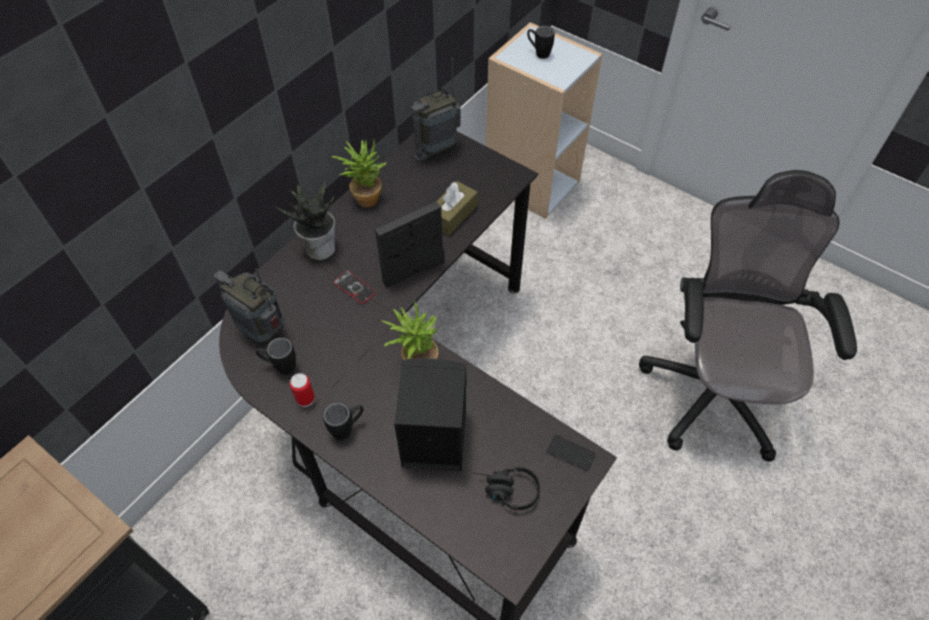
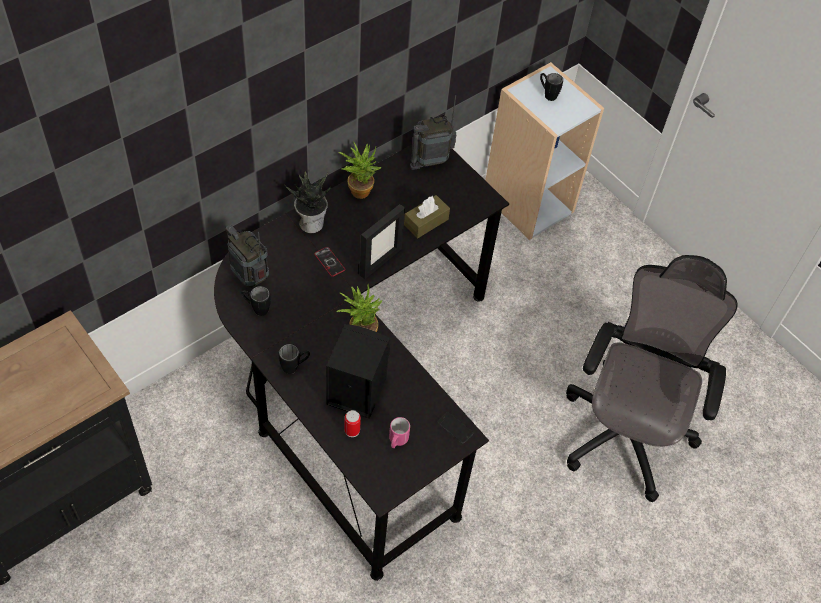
camera: 10 degrees right, 0 degrees up
can [290,373,315,407] -> can moved to [344,410,361,437]
picture frame [375,201,445,288] -> picture frame turned 150 degrees clockwise [358,204,405,279]
black headphones [473,466,540,511] -> pink mug [389,417,410,448]

